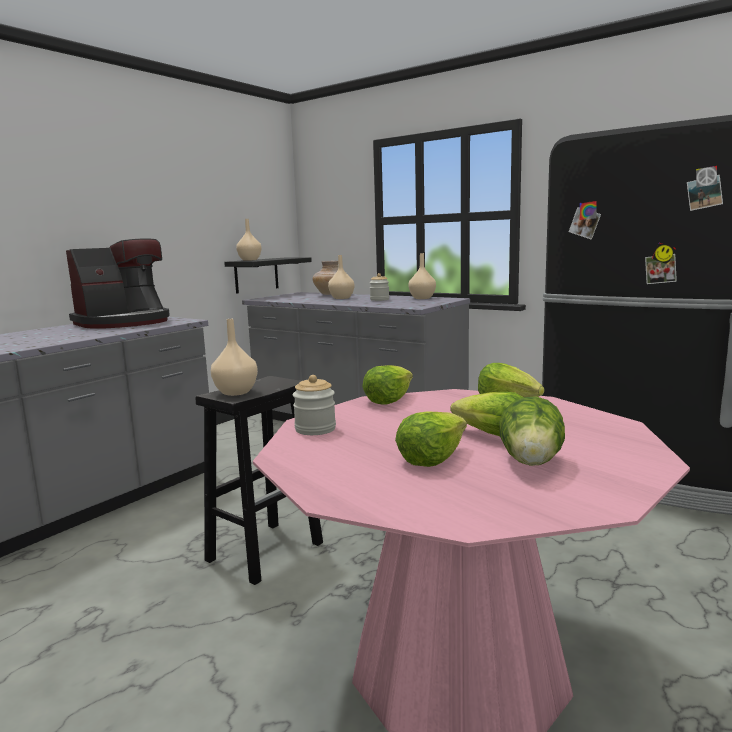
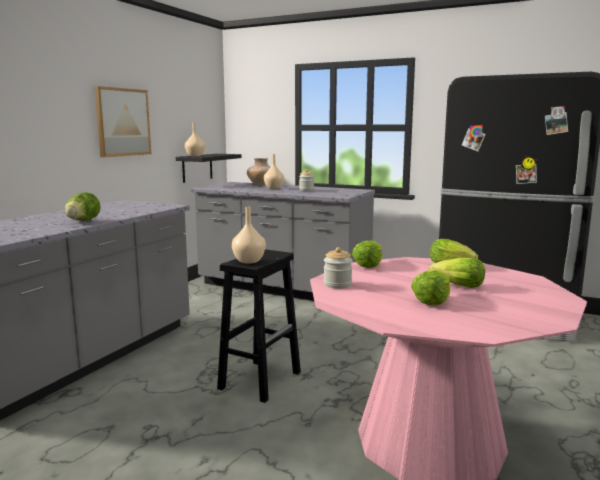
camera: 10 degrees left, 0 degrees up
coffee machine [66,238,170,329] -> none
beige vase [408,253,436,299] -> none
lettuce [499,396,565,466] -> lettuce moved to [65,192,101,221]
none -> picture [94,86,151,157]

